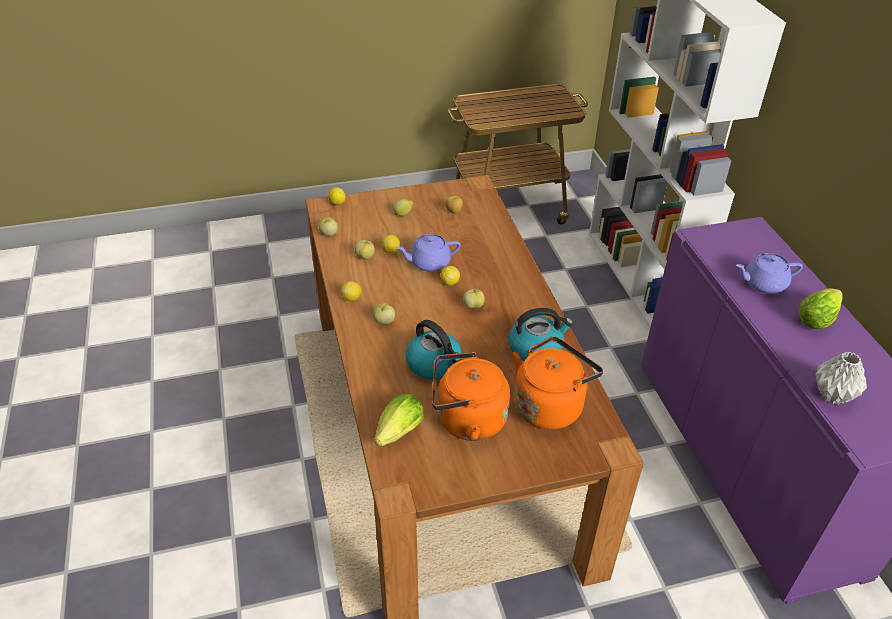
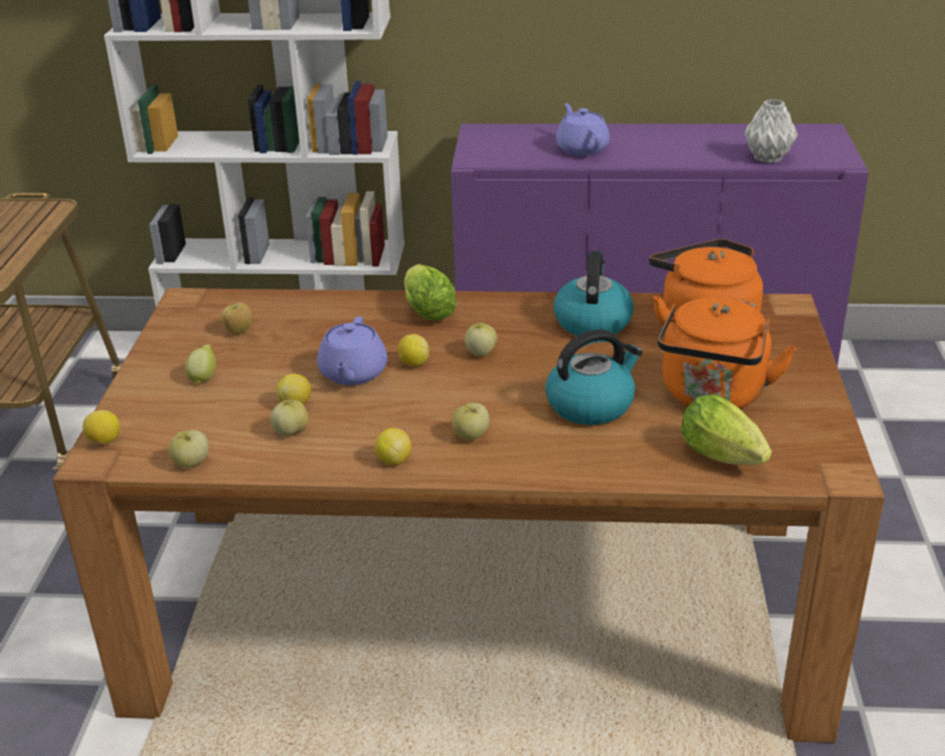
camera: 70 degrees left, 10 degrees down
purple teapot [736,253,803,294] -> purple teapot turned 150 degrees clockwise [556,103,610,156]
lettuce [798,288,843,329] -> lettuce moved to [404,264,457,321]

